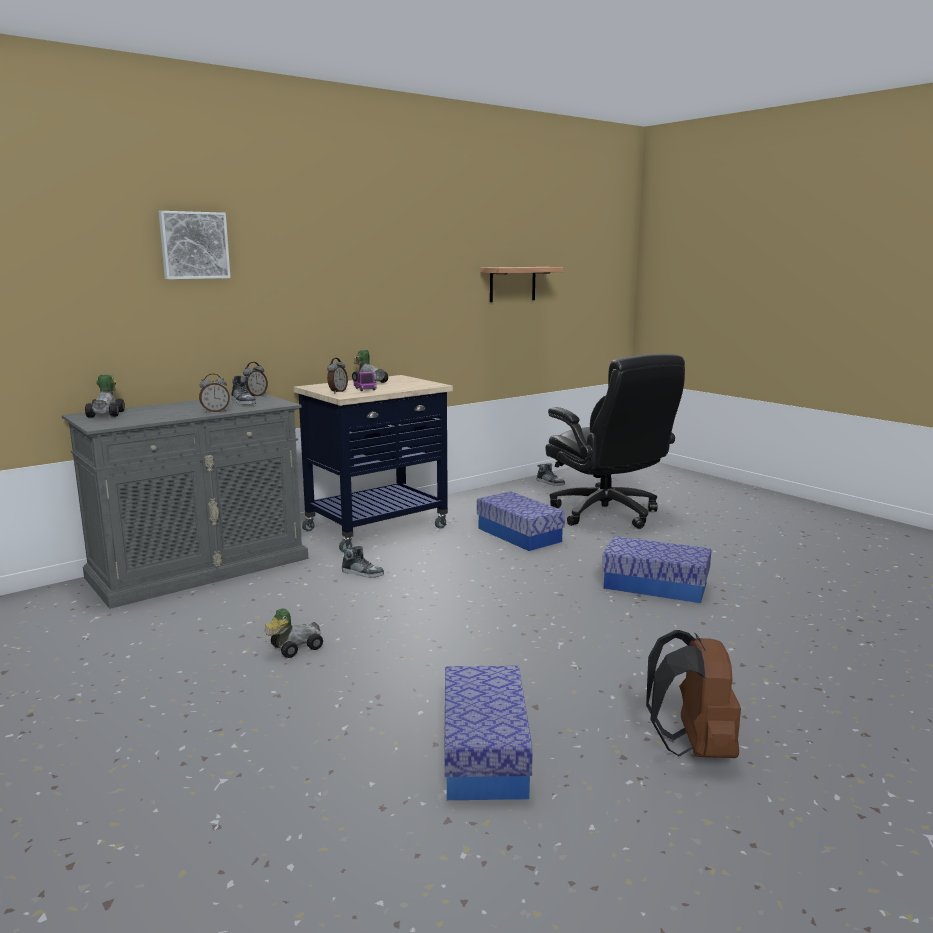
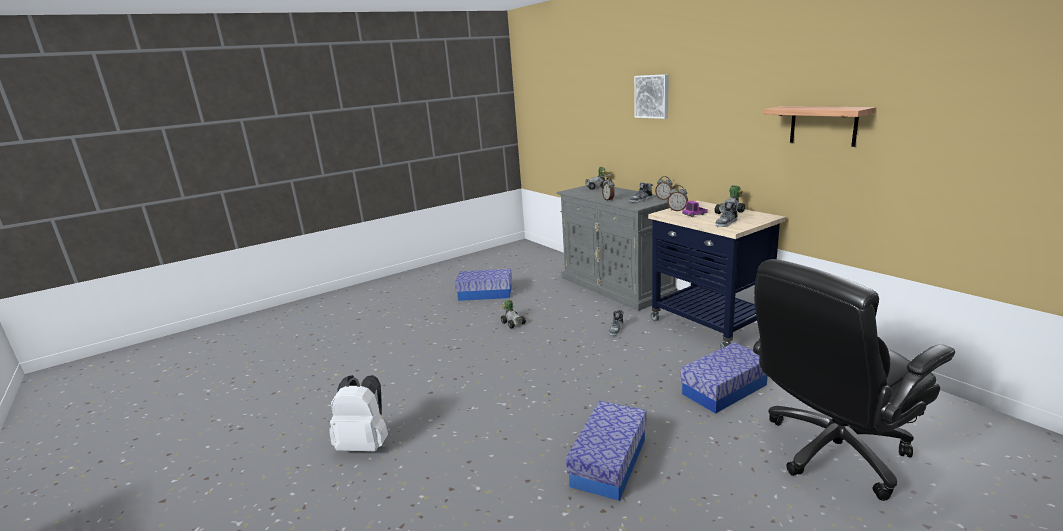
camera: 95 degrees right, 5 degrees up
storage box [444,666,533,800] -> storage box moved to [455,269,512,301]
shelf [480,267,563,302] -> shelf moved to [763,106,876,147]
shoe [537,463,565,486] -> shoe moved to [716,202,738,227]
brown backpack [646,630,741,758] -> white backpack [329,375,388,452]

